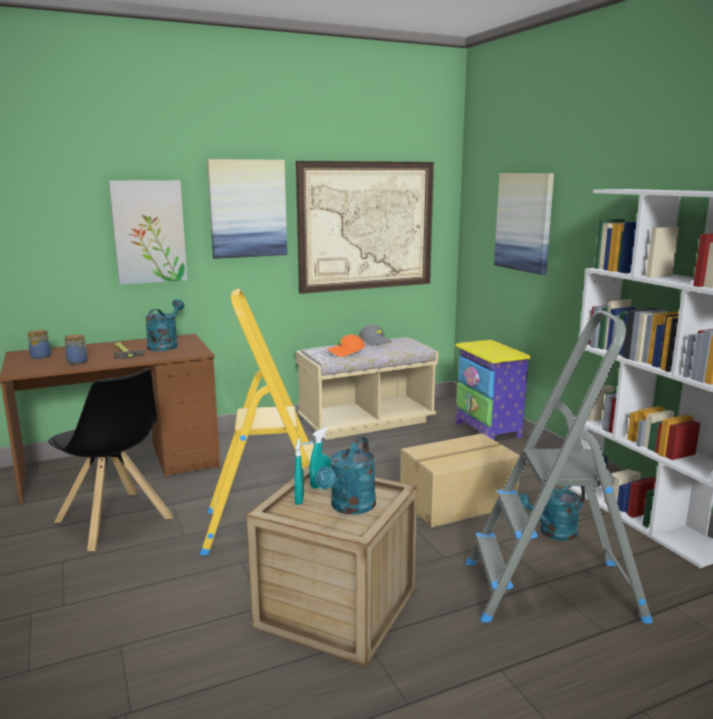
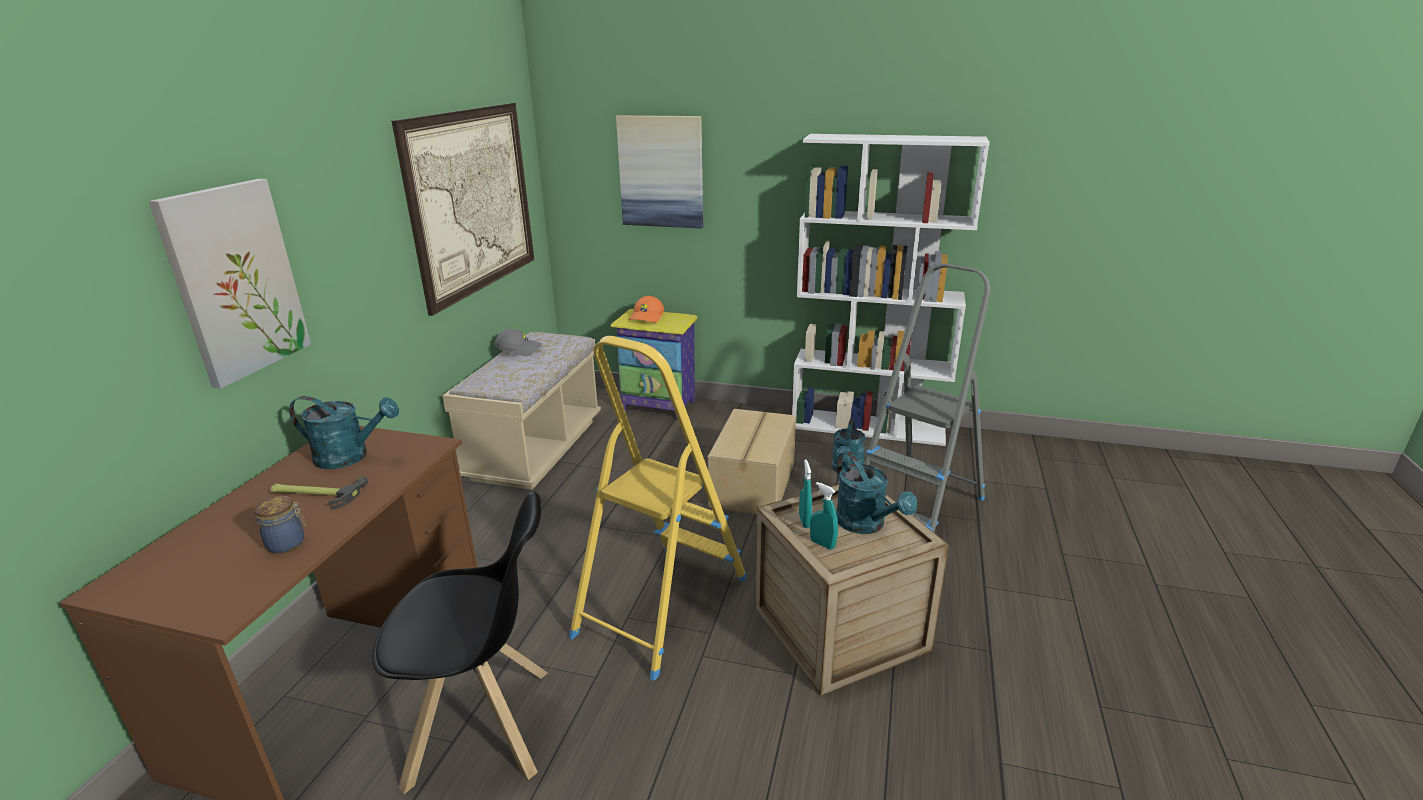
camera: 50 degrees left, 10 degrees up
jar [27,330,51,359] -> none
turquoise watering can [145,299,185,351] -> turquoise watering can turned 135 degrees clockwise [289,396,399,469]
picture [207,159,287,259] -> none
orange cap [327,335,365,357] -> orange cap moved to [629,296,664,323]

